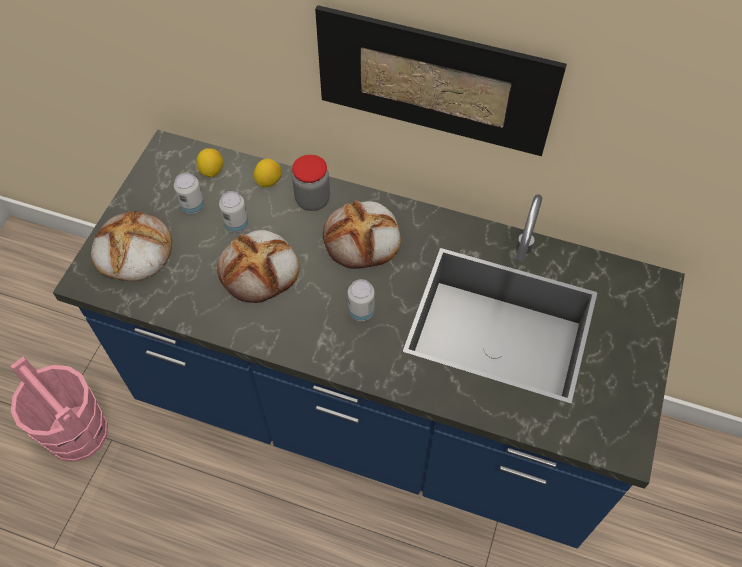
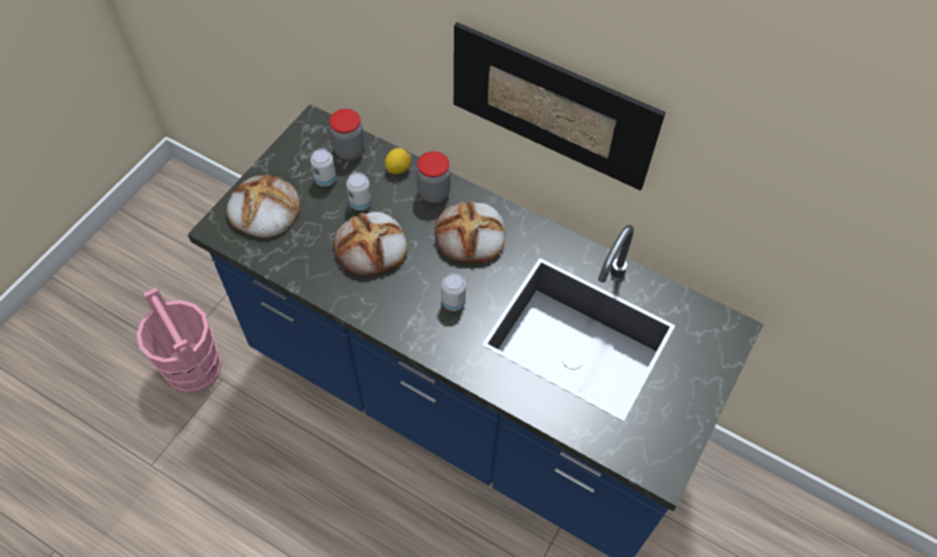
camera: 10 degrees right, 0 degrees up
lemon [196,148,223,177] -> jar [329,109,365,160]

